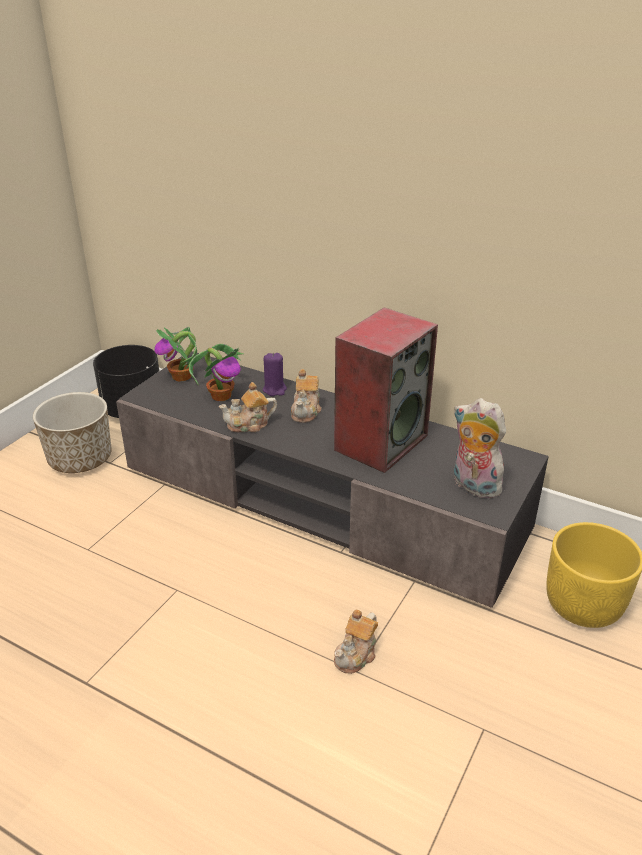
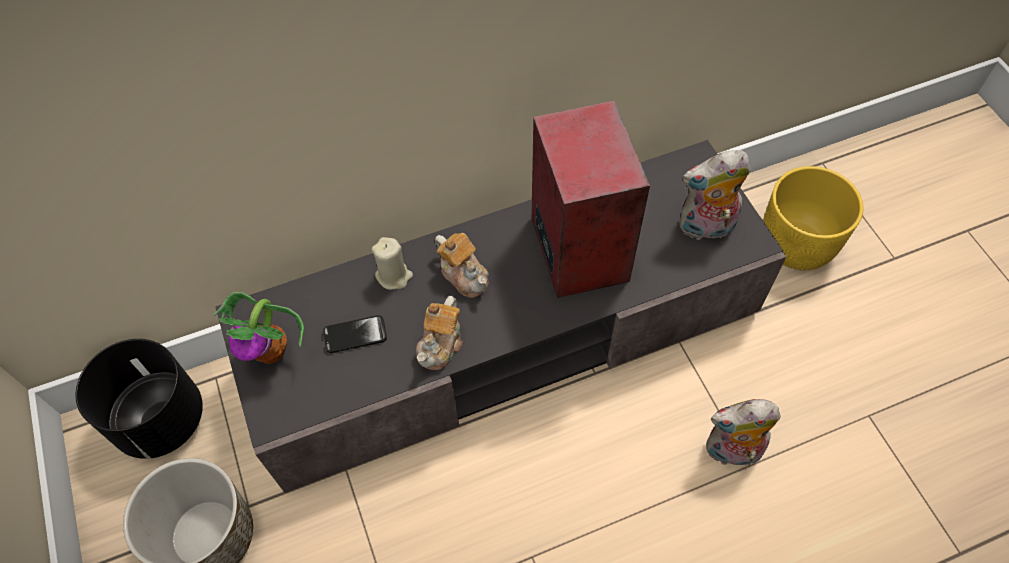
camera: 50 degrees left, 25 degrees up
potted plant [189,344,244,401] -> phone [323,315,387,353]
purple candle [263,353,287,396] -> beige candle [371,237,413,290]
teapot [334,610,378,674] -> plush toy [706,399,781,468]

